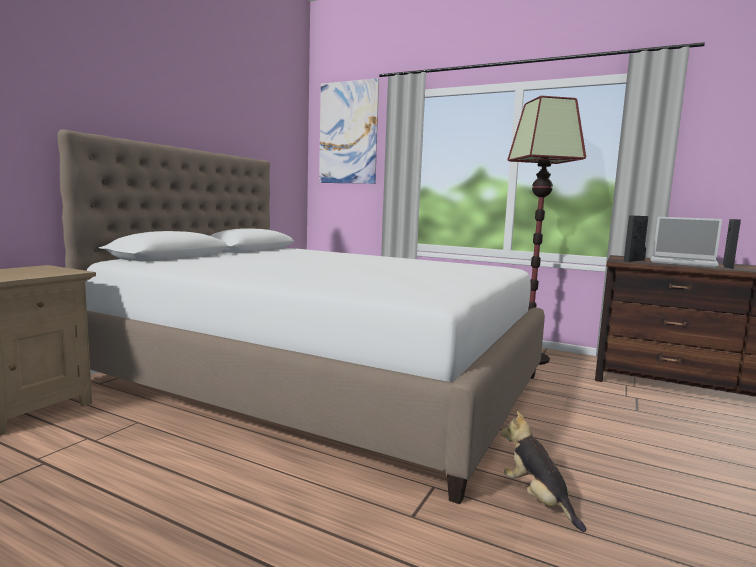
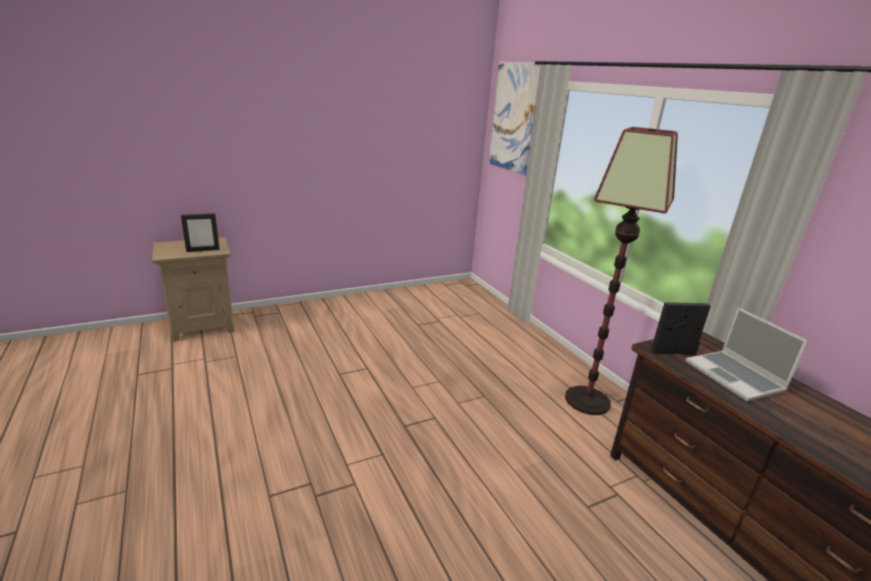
camera: 35 degrees right, 15 degrees up
white bed [57,129,545,504] -> none
plush toy [501,411,586,532] -> none
picture frame [723,219,741,268] -> picture frame moved to [181,213,220,252]

